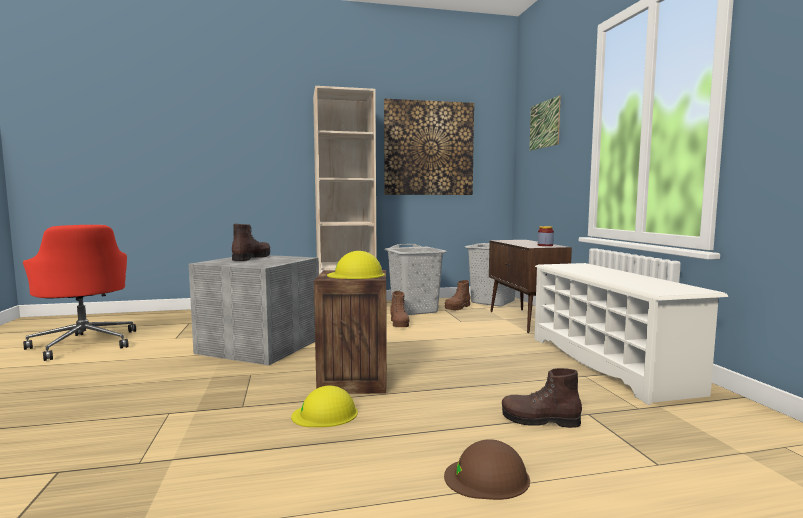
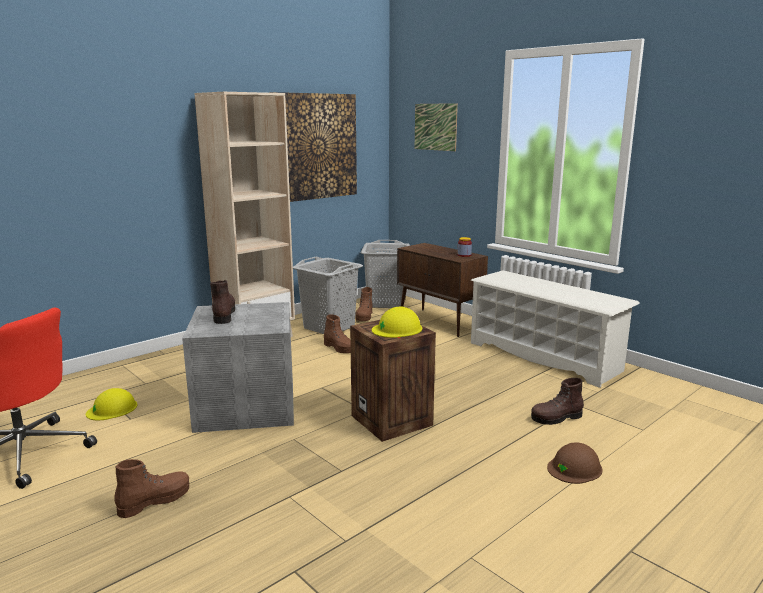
camera: 30 degrees left, 10 degrees up
yellow hard hat [291,385,358,427] -> yellow hard hat moved to [86,388,137,420]
none -> brown boot [114,459,189,518]

